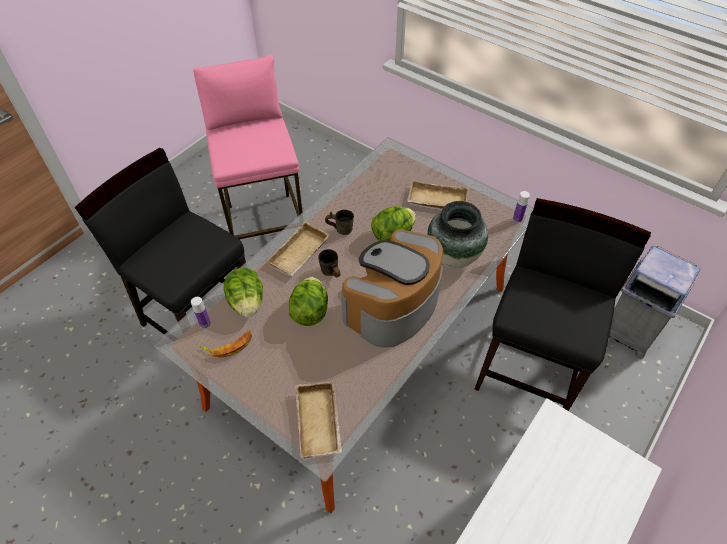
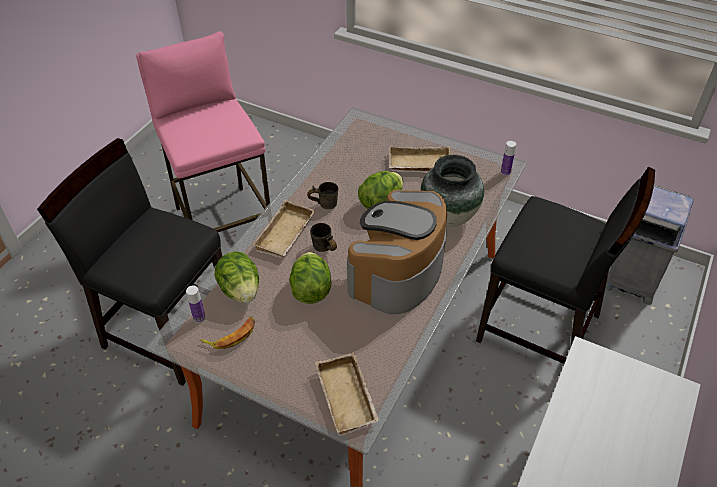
camera: 10 degrees left, 5 degrees down
black chair [474,198,651,411] -> black chair turned 105 degrees clockwise [476,167,655,364]

